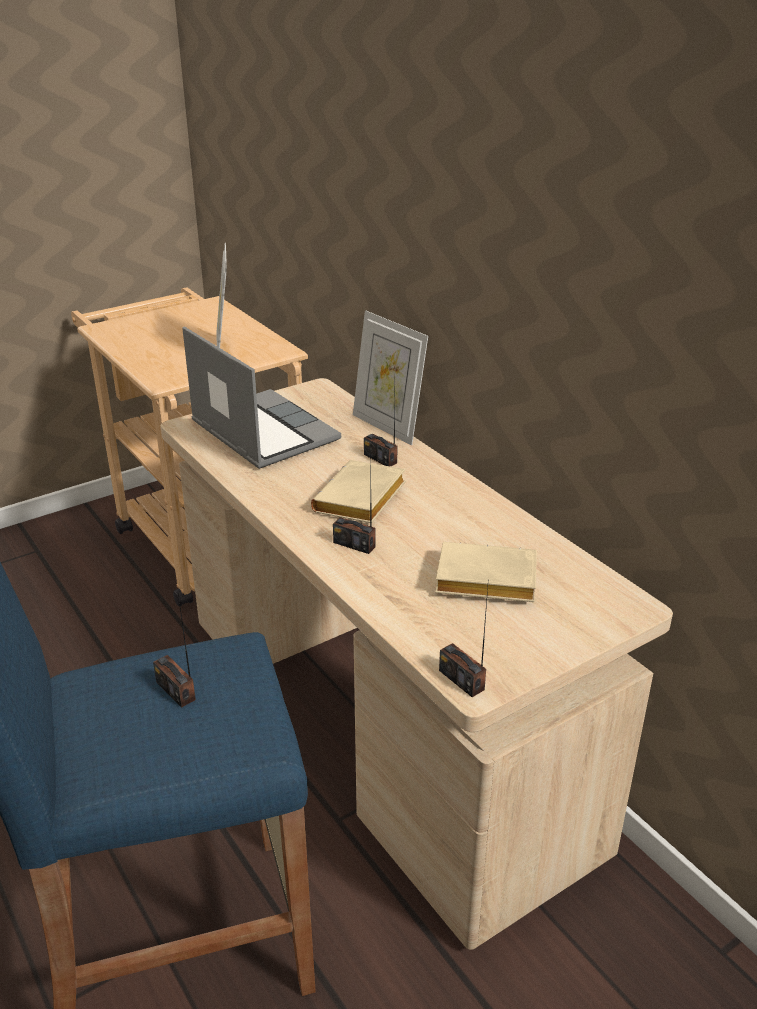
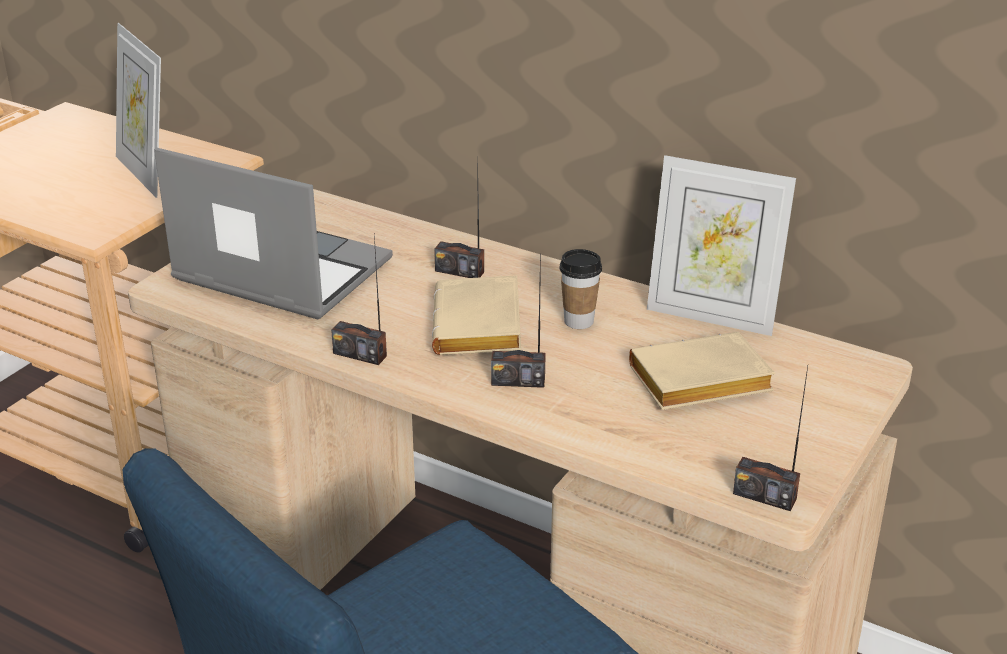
camera: 25 degrees left, 0 degrees up
radio [153,594,196,708] -> radio moved to [331,234,387,365]
picture frame [353,310,428,445] -> picture frame moved to [647,155,796,336]
none -> cup [559,249,602,329]

